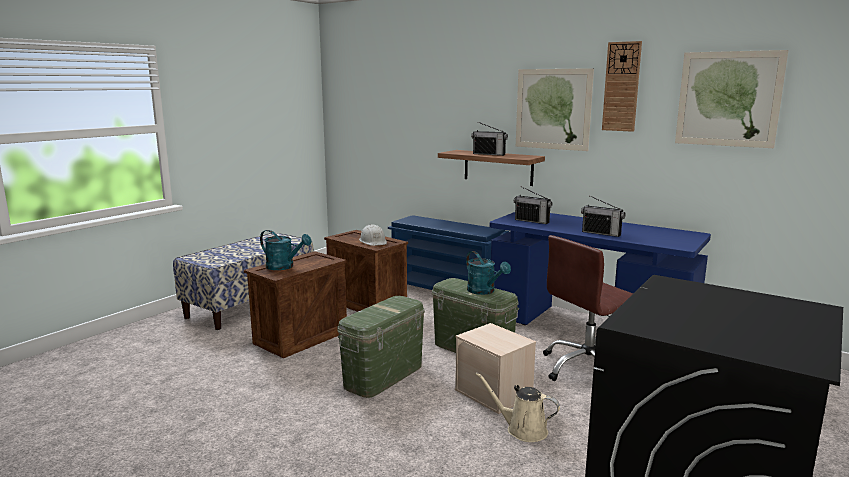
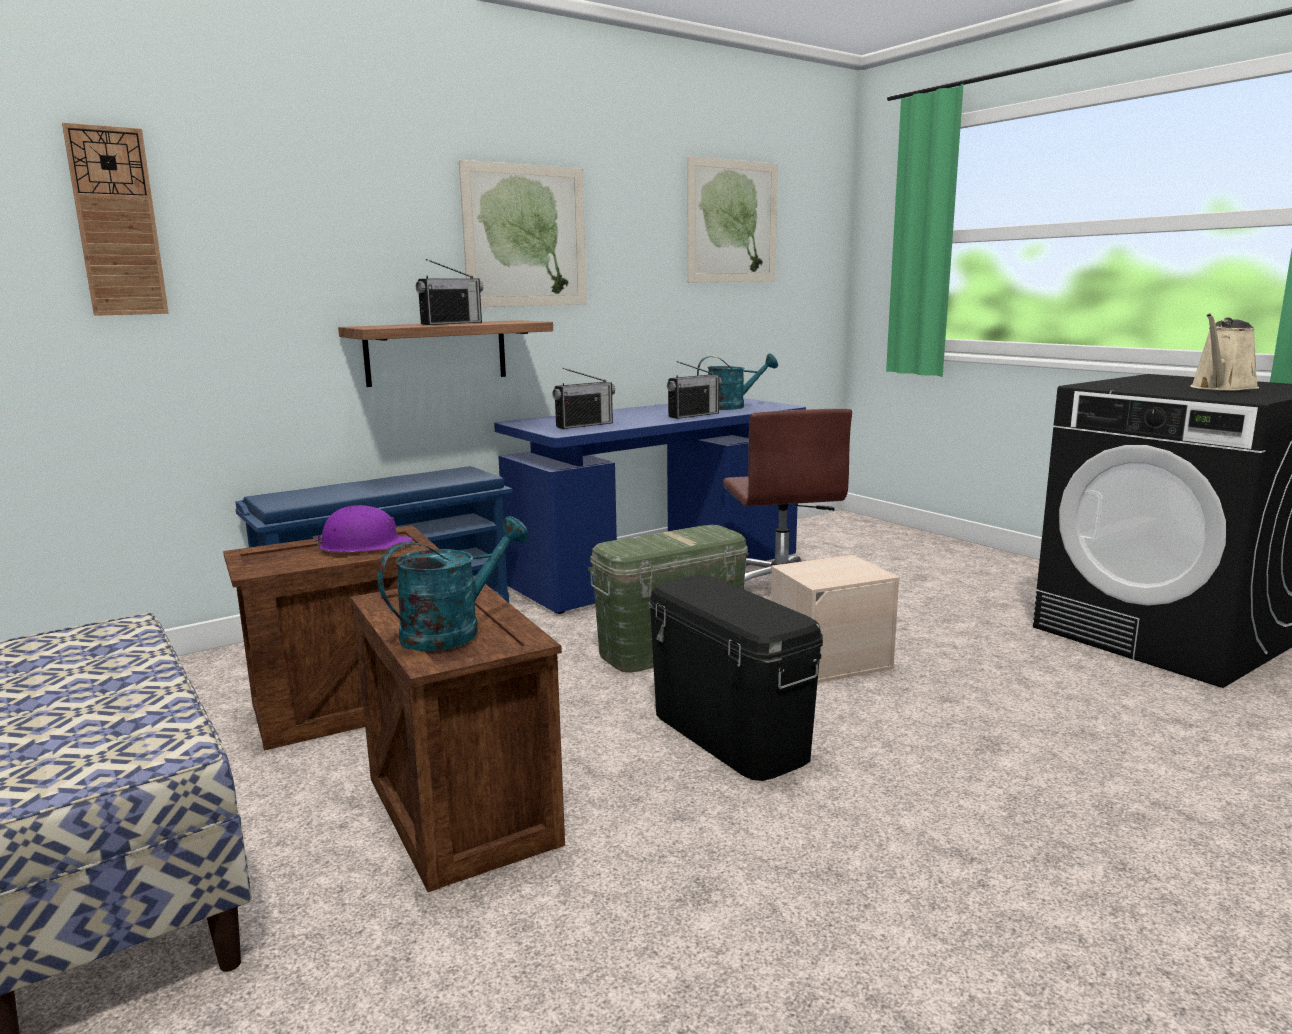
camera: 70 degrees left, 0 degrees up
green storage box [338,296,425,398] -> black storage box [648,575,823,781]
white hard hat [359,224,387,246] -> purple hard hat [313,505,413,552]
turquoise watering can [466,251,511,295] -> turquoise watering can moved to [697,354,778,410]
beige watering can [476,372,560,442] -> beige watering can moved to [1190,314,1259,391]
wall clock [602,41,642,132] -> wall clock moved to [62,123,169,316]

